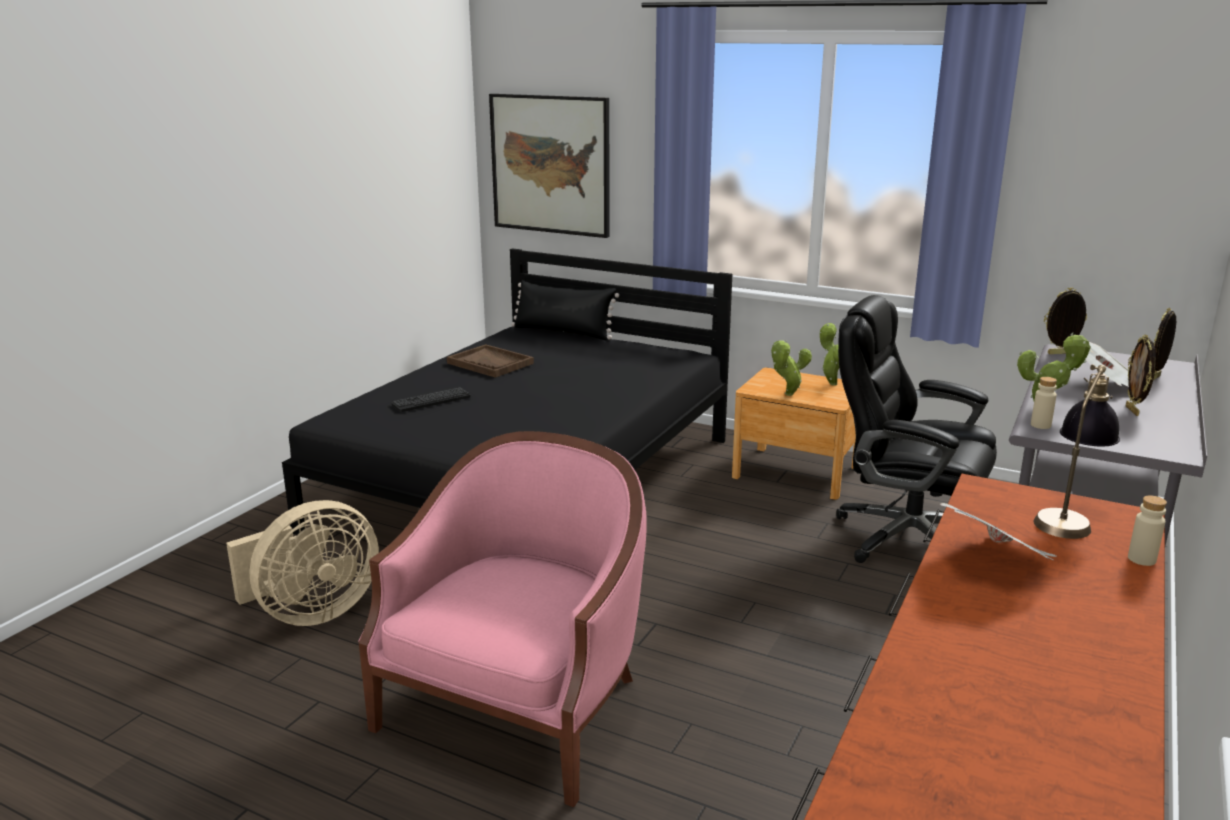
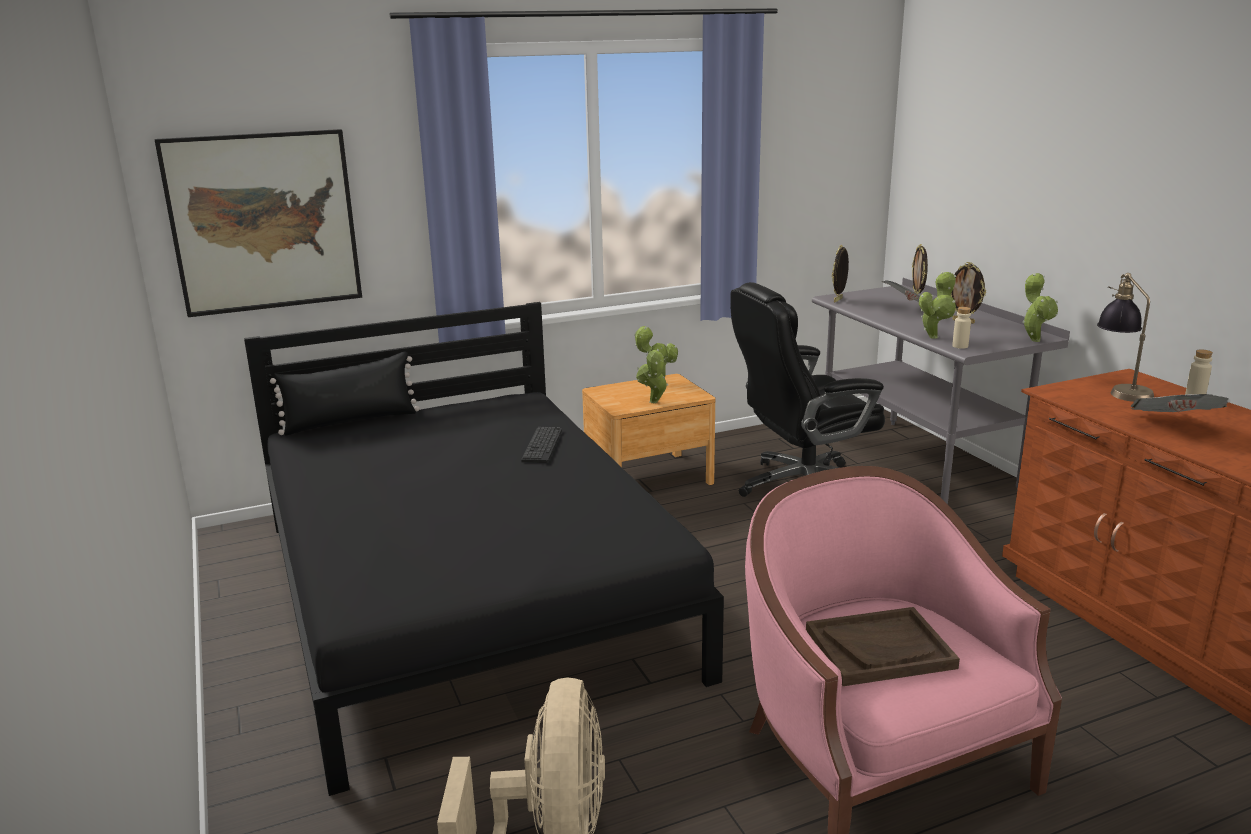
camera: 50 degrees left, 0 degrees up
keyboard [391,387,471,412] -> keyboard moved to [521,427,562,463]
brown tray [447,344,534,378] -> brown tray moved to [806,607,960,686]
none -> potted plant [1022,273,1058,342]

